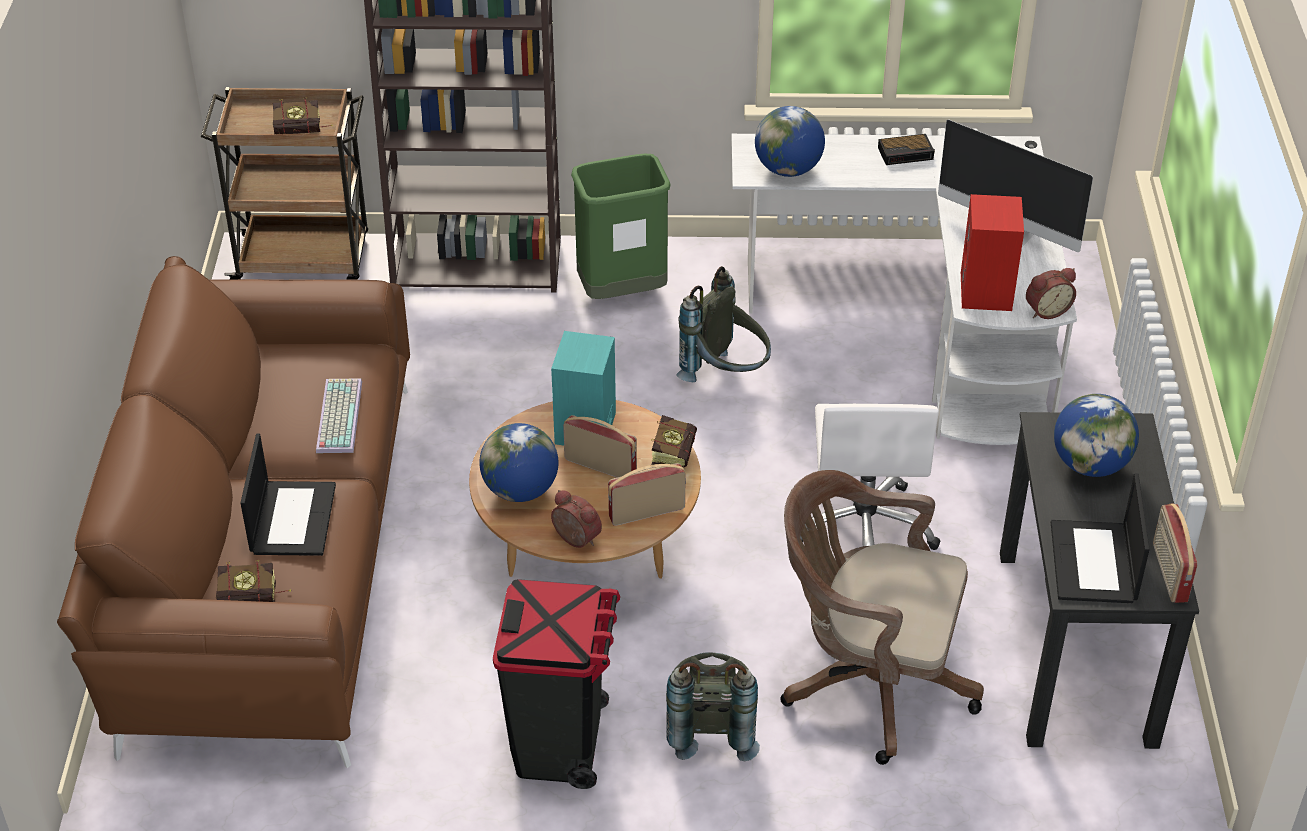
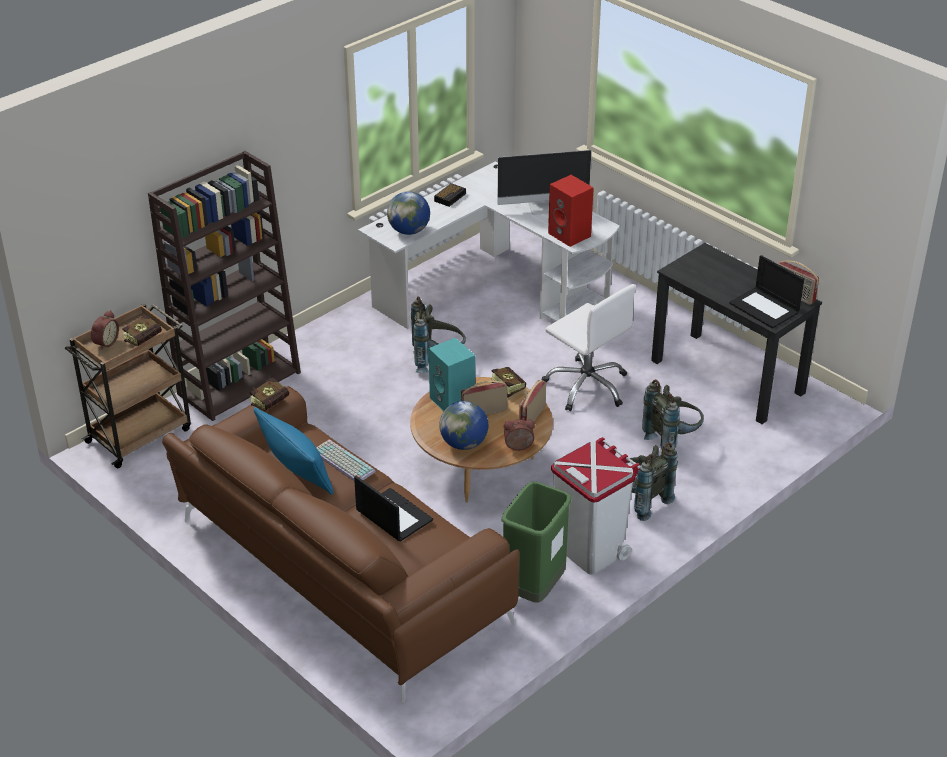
camera: 45 degrees left, 5 degrees down
book [216,560,291,602] -> book moved to [250,377,289,411]
black trash can [493,579,620,789] -> white trash can [551,437,640,575]
green trash can [571,154,671,299] -> green trash can moved to [501,482,571,603]
brown office chair [780,470,984,765] -> grey backpack [642,380,704,450]
alarm clock [1026,268,1076,319] -> alarm clock moved to [91,310,119,350]
globe [1054,394,1139,477] -> none
none -> blue pillow [254,407,334,495]

